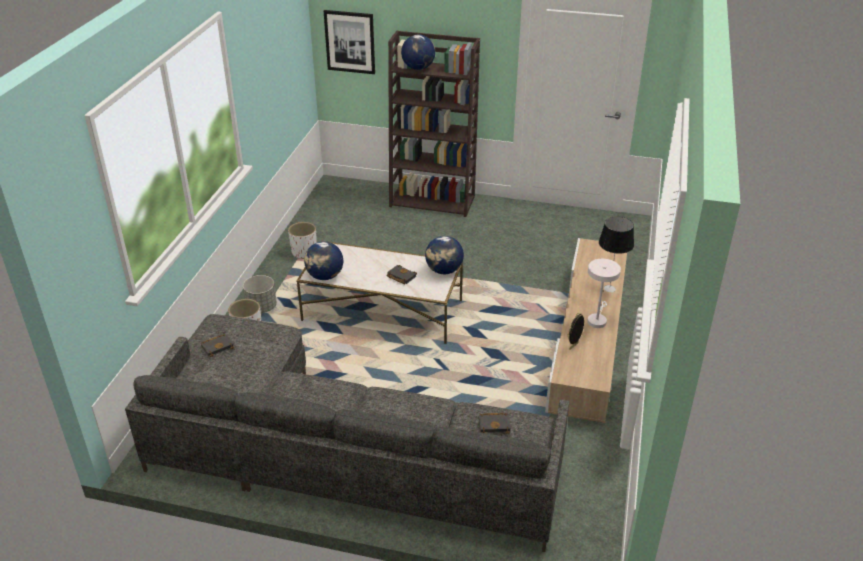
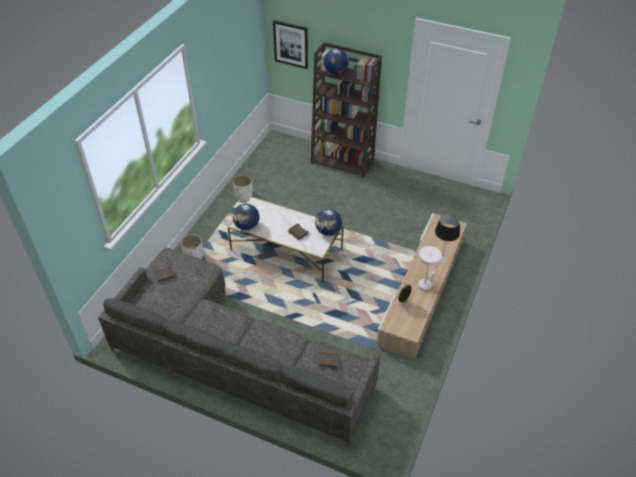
camera: 10 degrees right, 10 degrees up
grey planter [243,275,277,313] -> none

